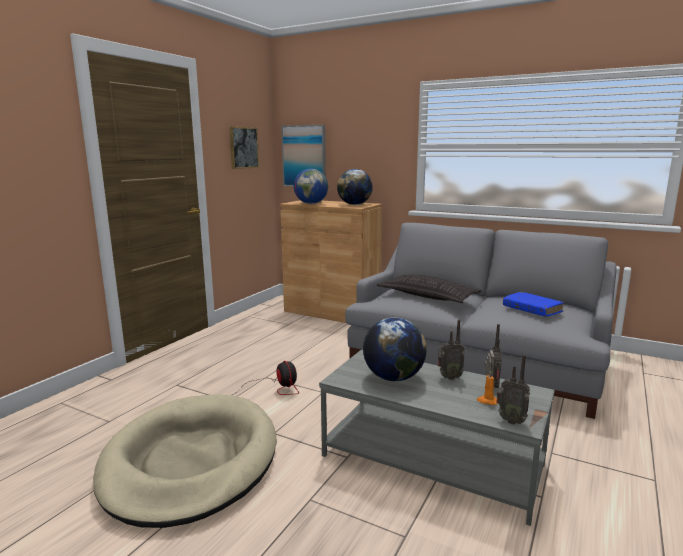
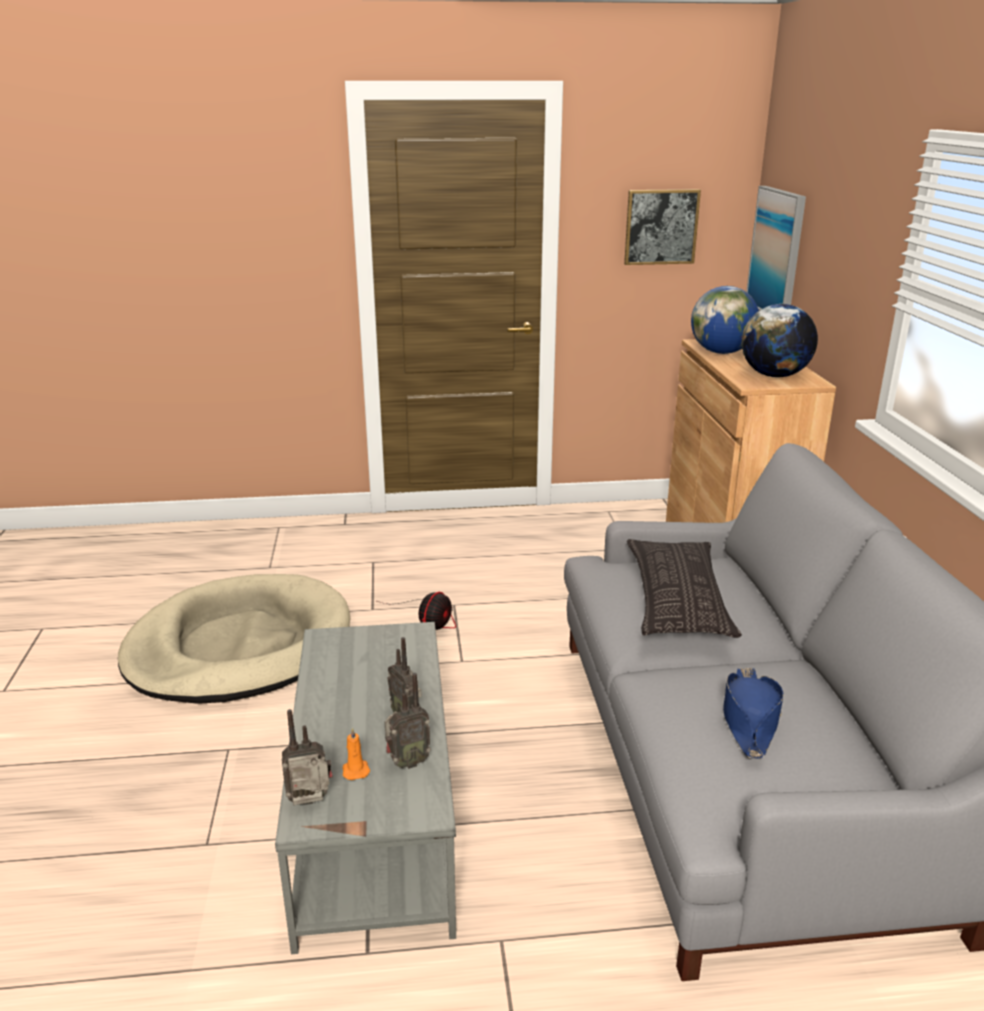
camera: 55 degrees right, 10 degrees up
globe [363,318,427,381] -> none
radio [496,355,530,425] -> radio turned 75 degrees clockwise [282,709,333,805]
blue book [503,292,564,317] -> blue hat [723,667,784,759]

